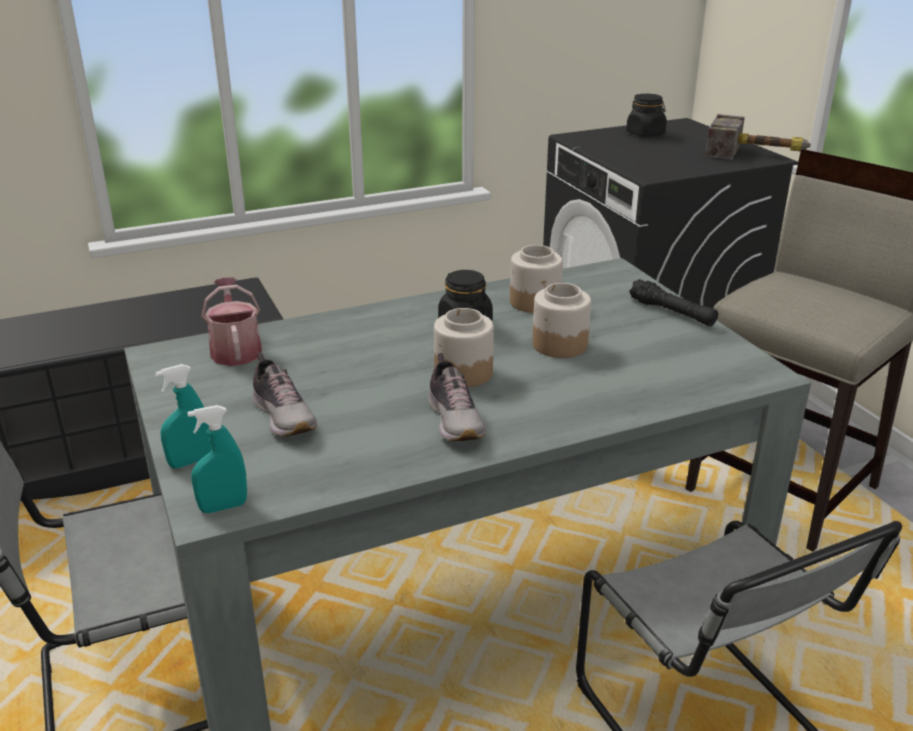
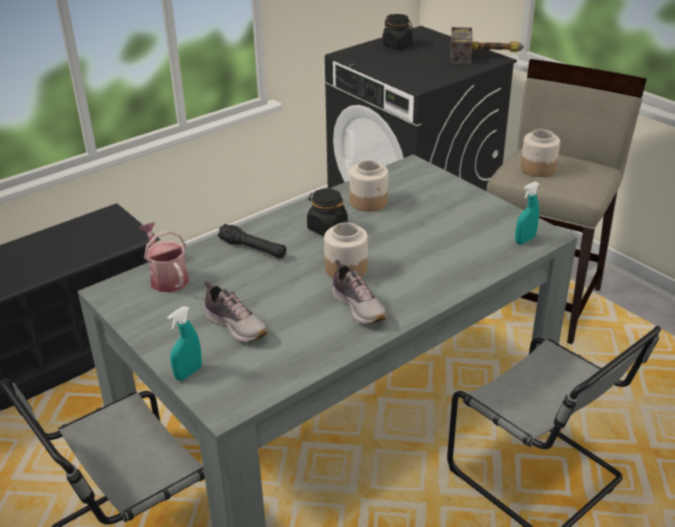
camera: 15 degrees left, 5 degrees up
turquoise spray bottle [187,405,247,513] -> turquoise spray bottle moved to [515,181,540,244]
jar [532,283,591,358] -> jar moved to [521,129,560,177]
black flashlight [629,279,718,326] -> black flashlight moved to [218,224,287,259]

